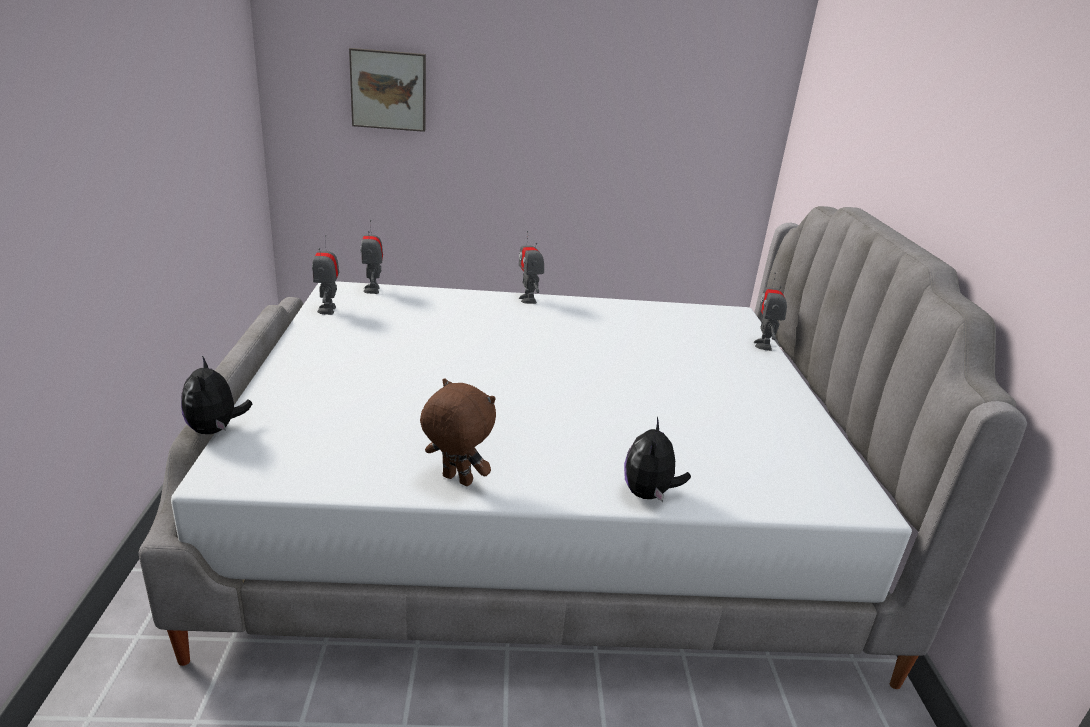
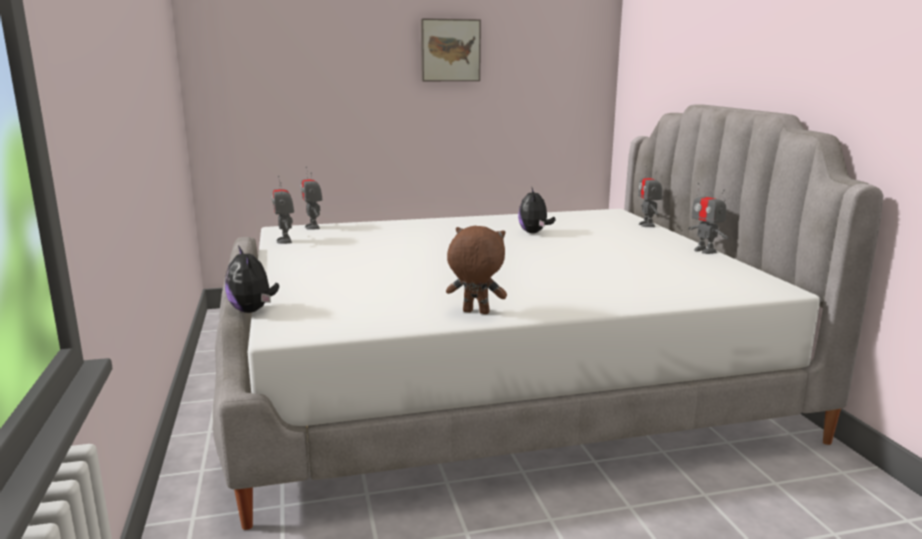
camera: 10 degrees left, 10 degrees down
picture [349,48,426,132] -> picture moved to [421,18,481,81]
toy robot [519,231,544,304] -> toy robot moved to [688,183,728,254]
plush toy [624,417,691,502] -> plush toy moved to [518,188,556,233]

